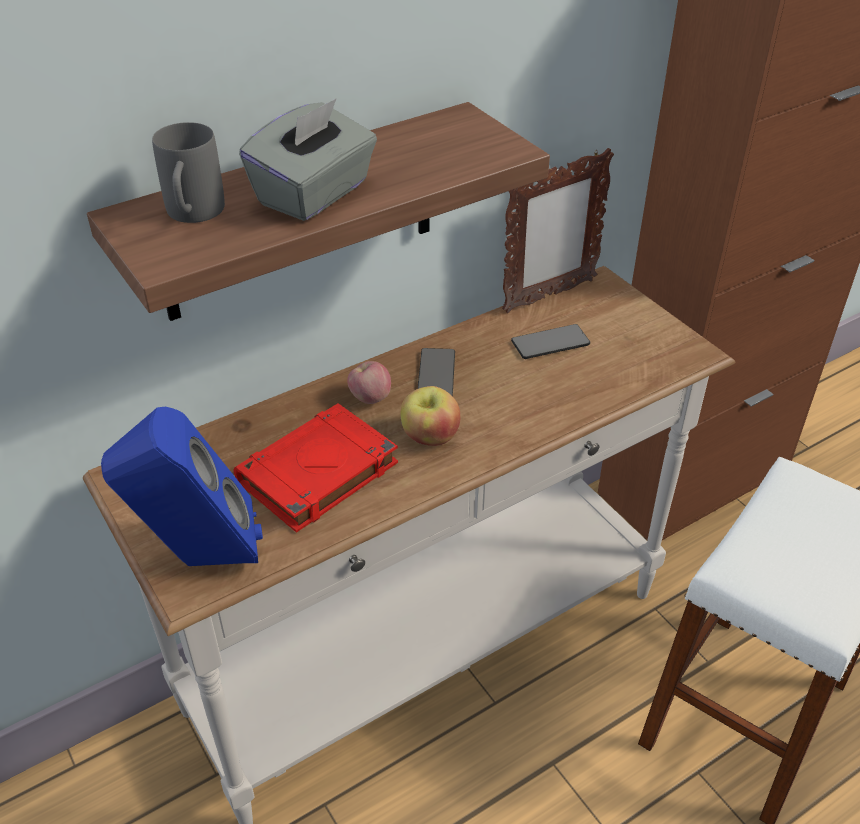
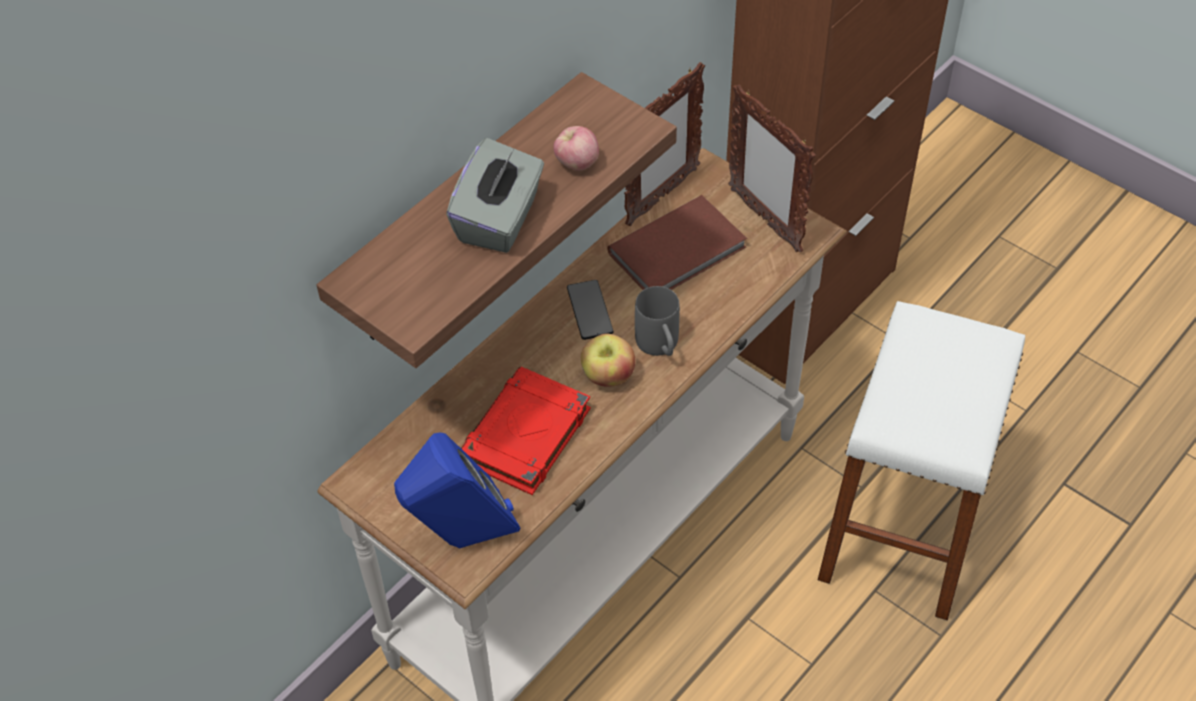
camera: 15 degrees left, 10 degrees up
grey mug [152,122,225,223] -> grey mug moved to [635,286,680,356]
apple [347,361,391,404] -> apple moved to [553,126,599,171]
phone [511,324,590,359] -> brown book [608,195,747,290]
none -> picture frame [728,84,816,252]

